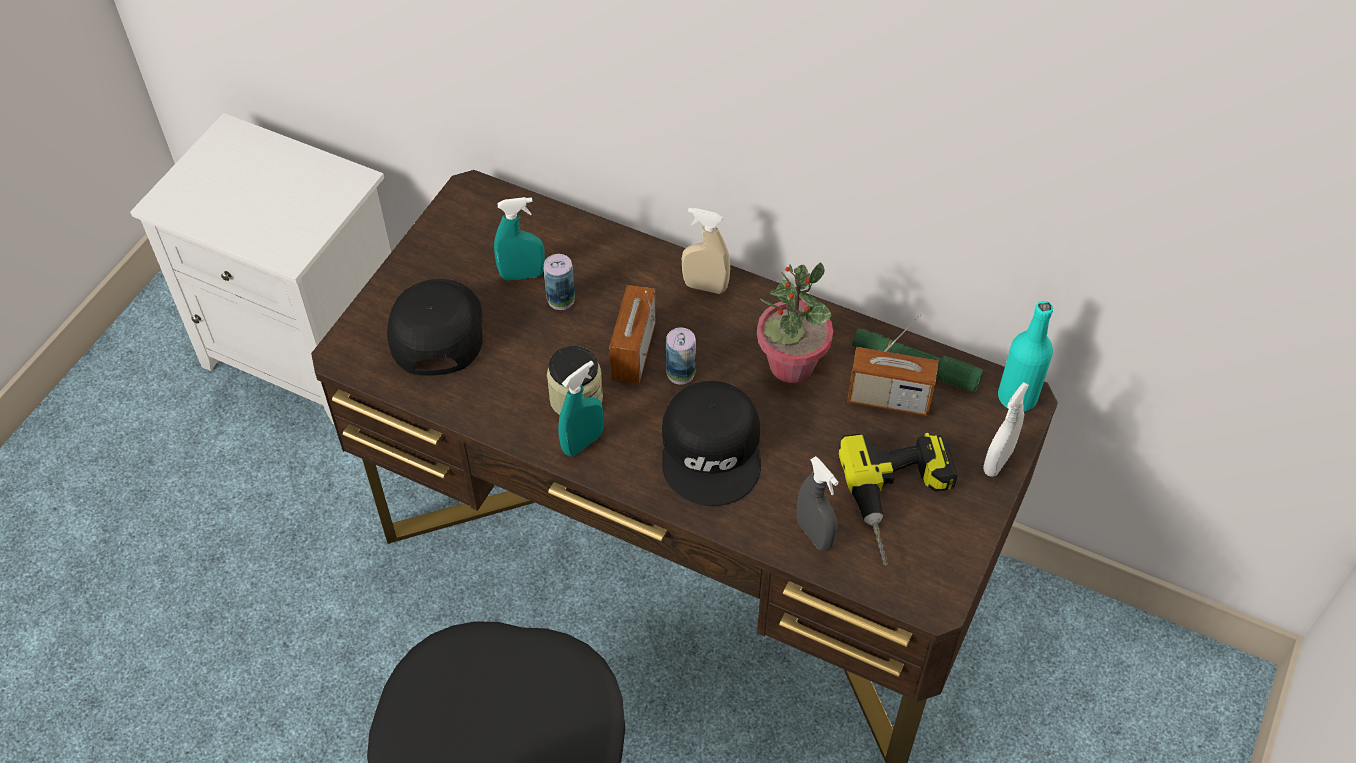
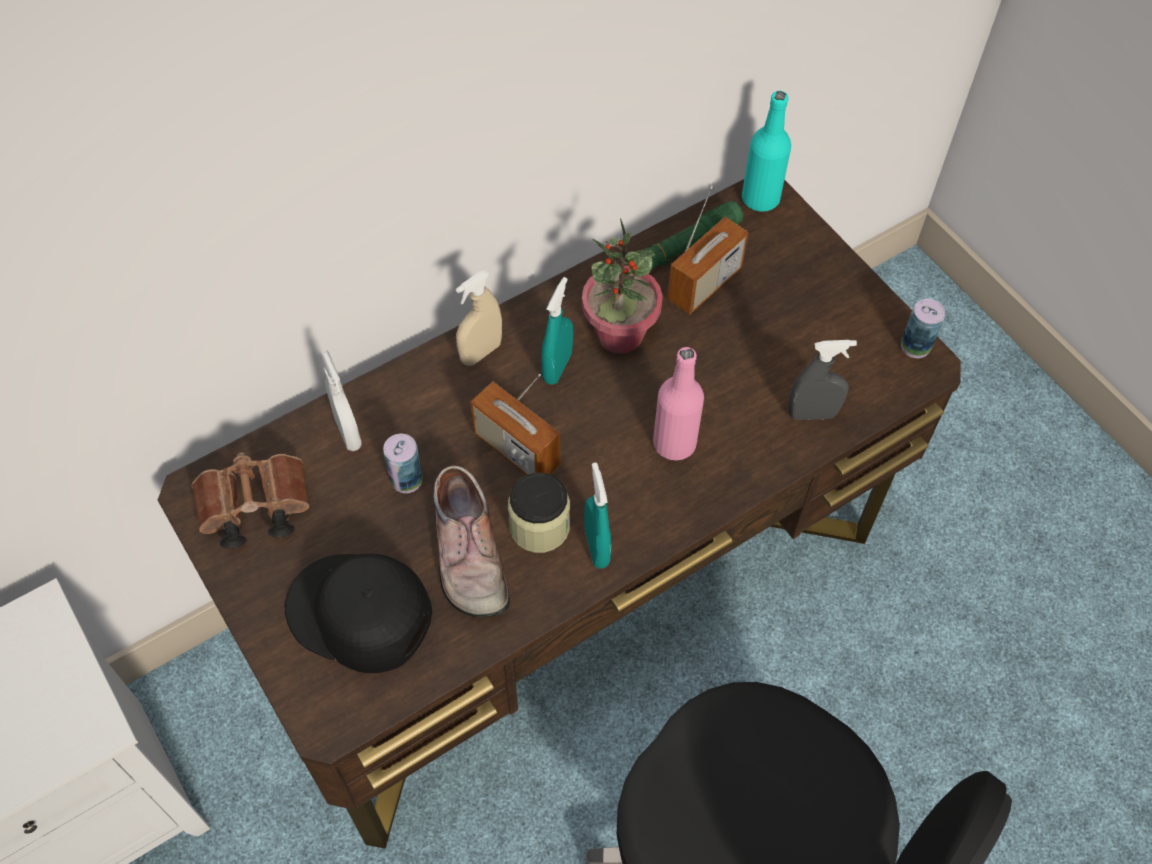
camera: 60 degrees left, 5 degrees up
turquoise spray bottle [494,197,545,281] -> turquoise spray bottle moved to [541,277,573,385]
black cap [662,381,761,506] -> pink bottle [653,347,704,460]
can [666,328,696,385] -> can moved to [901,299,945,358]
power drill [838,433,958,565] -> none
white spray bottle [983,382,1029,477] -> white spray bottle moved to [321,351,362,451]
none -> brown binoculars [192,453,309,549]
none -> shoe [433,466,510,617]

